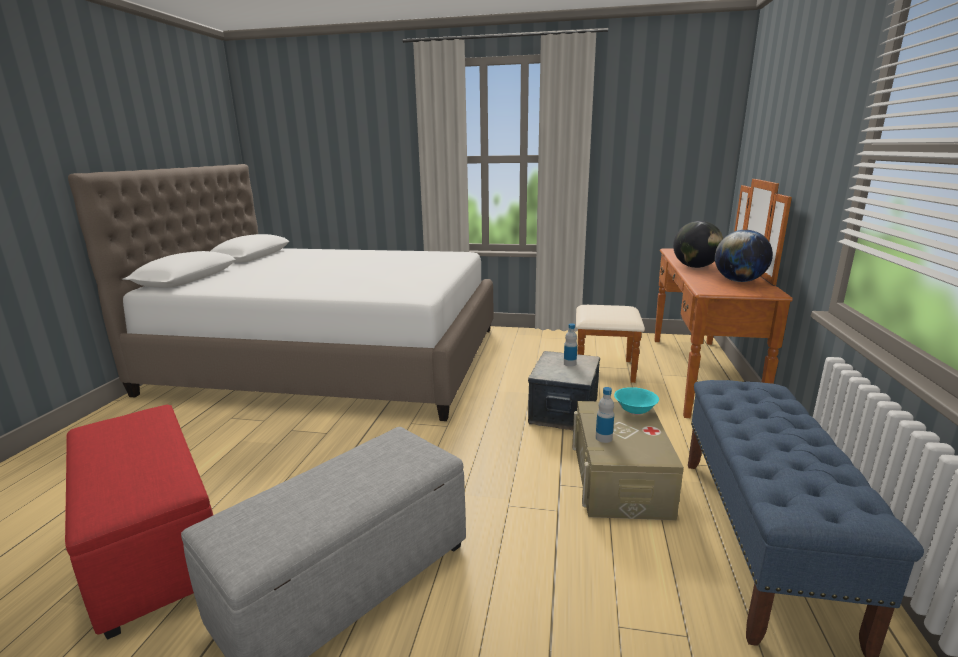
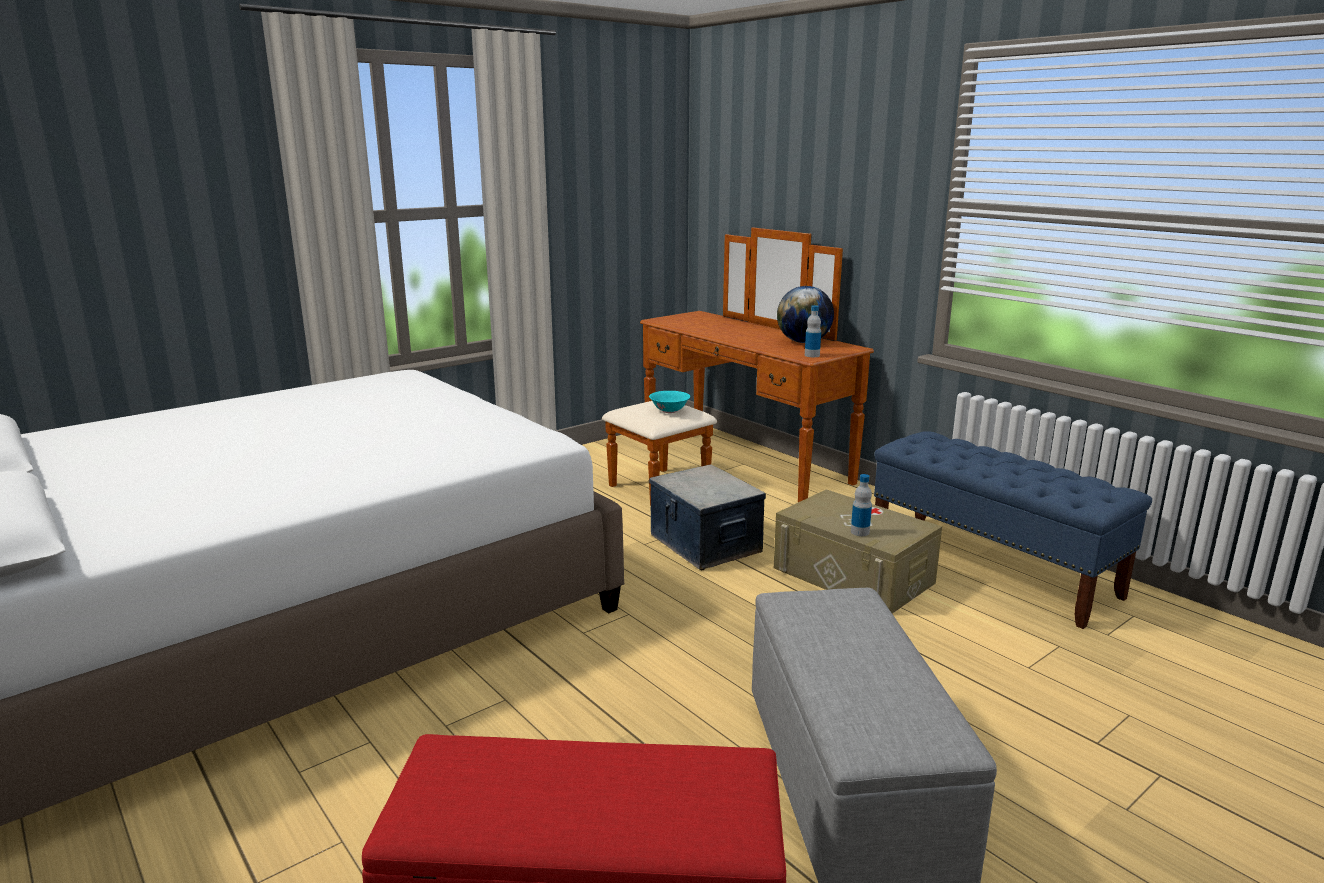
camera: 50 degrees left, 0 degrees up
bottle [564,323,577,367] -> bottle moved to [805,305,821,357]
turquoise bowl [614,387,659,415] -> turquoise bowl moved to [649,391,690,413]
globe [673,221,723,268] -> none

